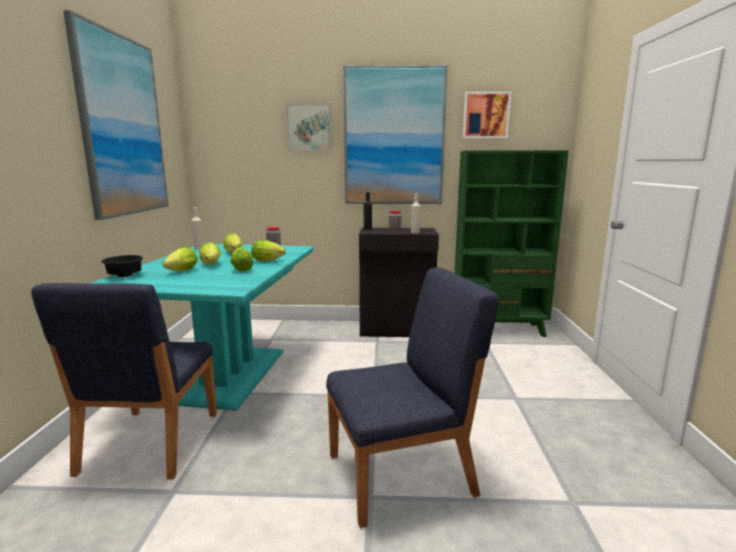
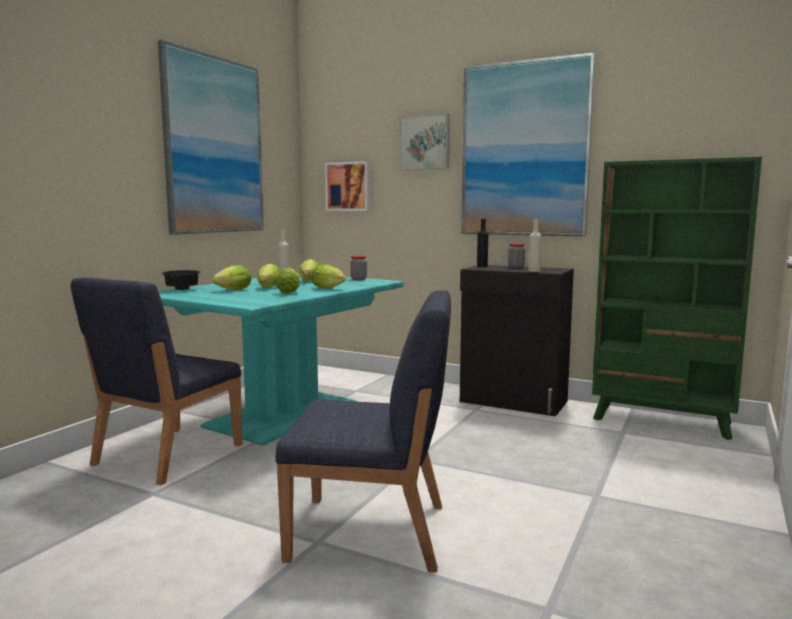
camera: 25 degrees right, 5 degrees down
picture [463,91,511,138] -> picture moved to [325,161,370,211]

